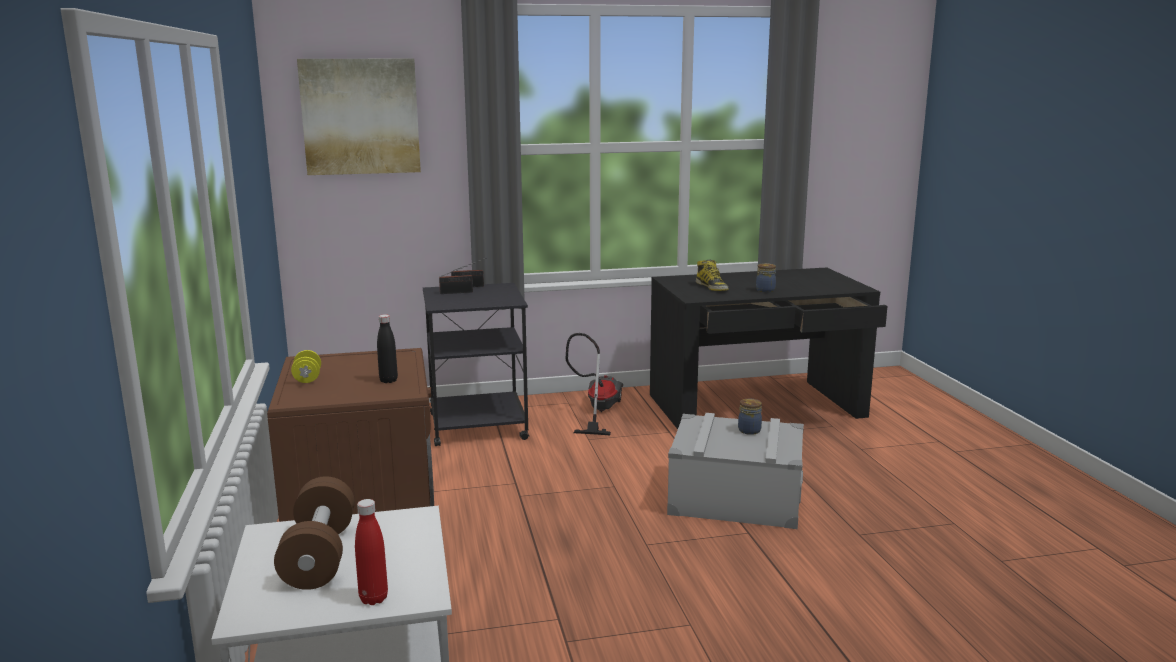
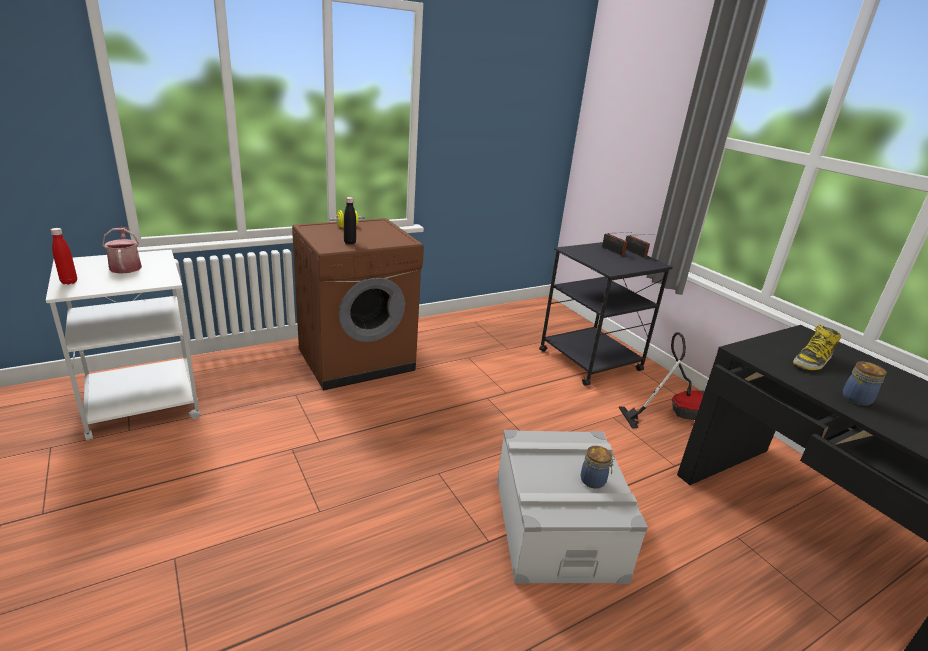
camera: 70 degrees right, 10 degrees up
brown dumbbell [274,476,355,590] -> watering can [102,227,142,274]
picture [297,59,421,175] -> none

